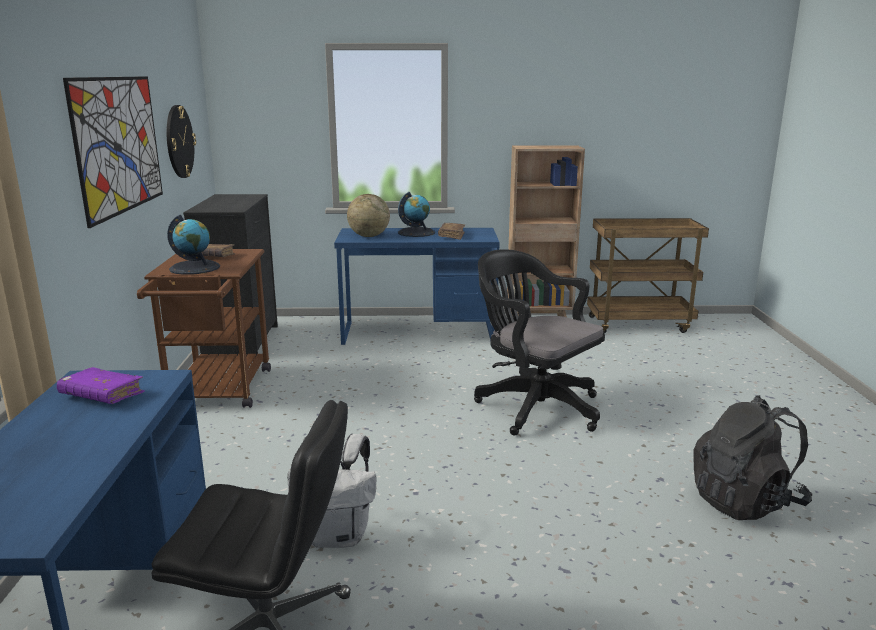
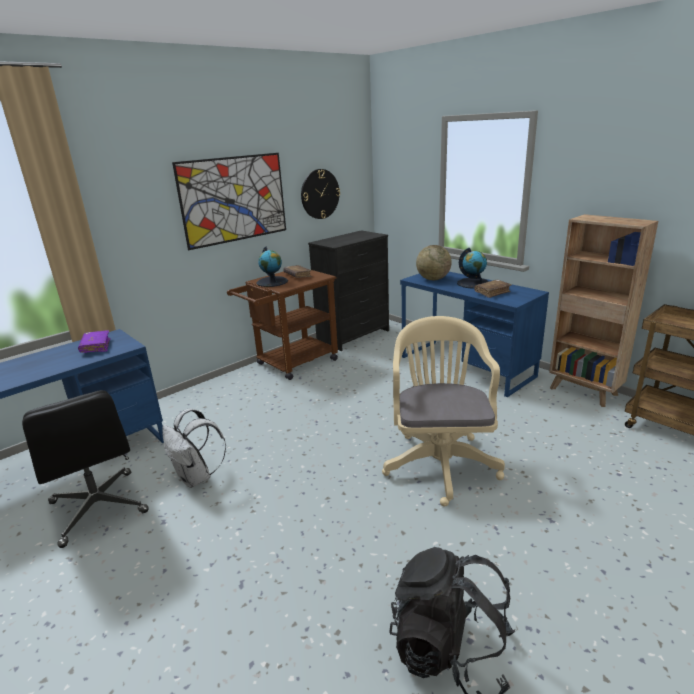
camera: 50 degrees right, 5 degrees up
black office chair [474,249,605,436] -> beige office chair [382,316,505,506]

